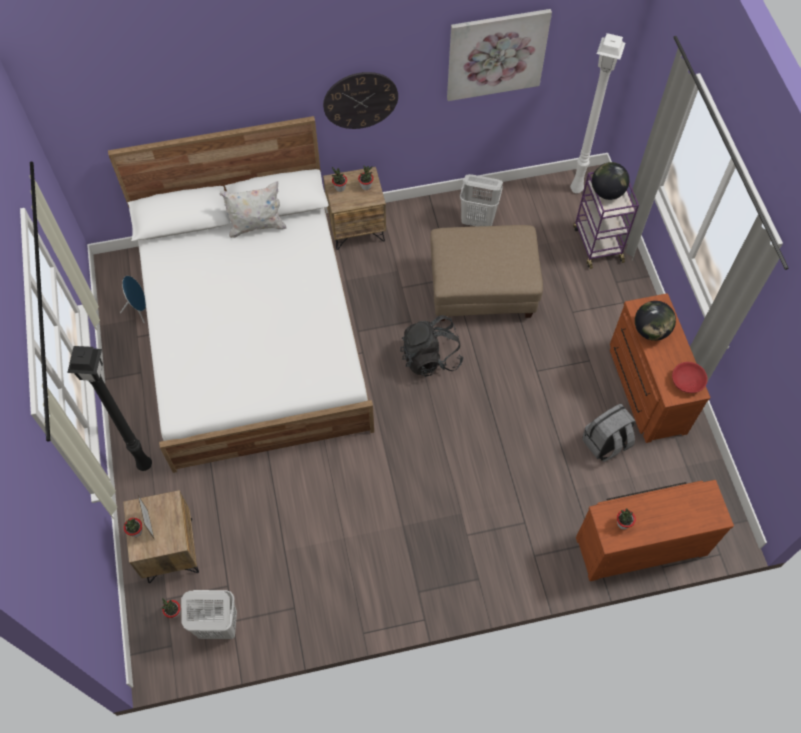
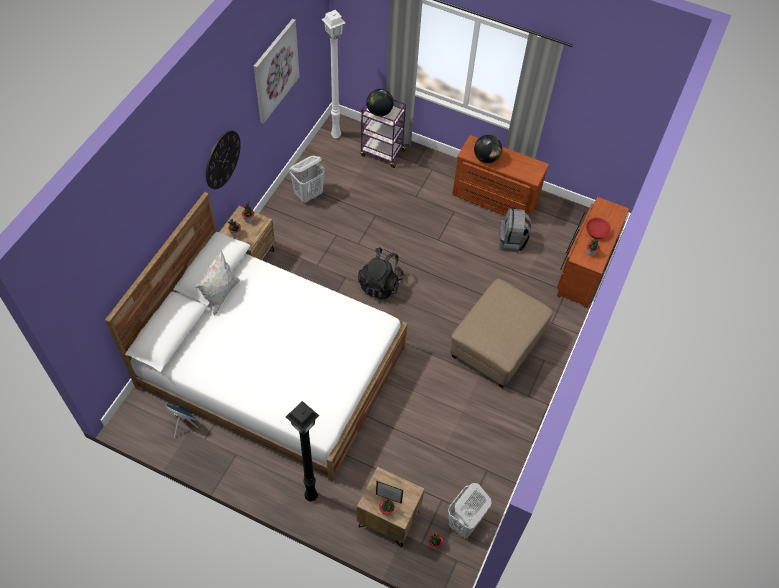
camera: 55 degrees left, 5 degrees down
beige ottoman [430,225,543,321] -> beige ottoman moved to [450,279,553,388]
red bowl [672,362,708,393] -> red bowl moved to [586,218,611,239]

